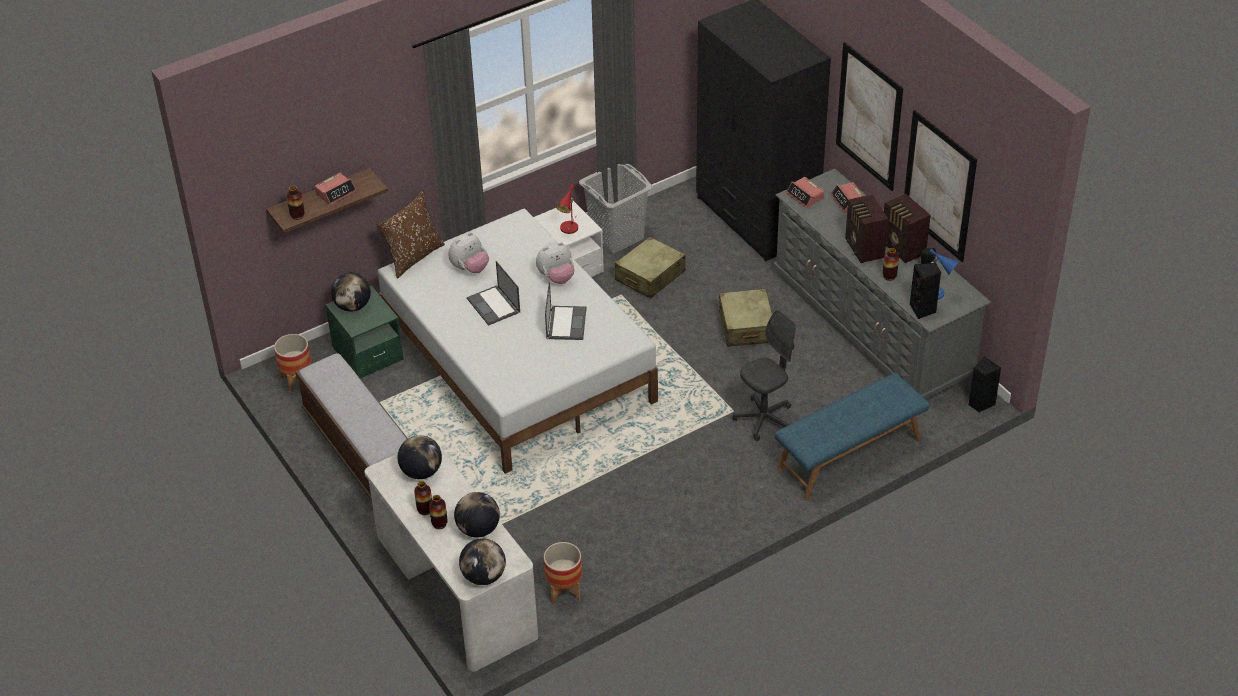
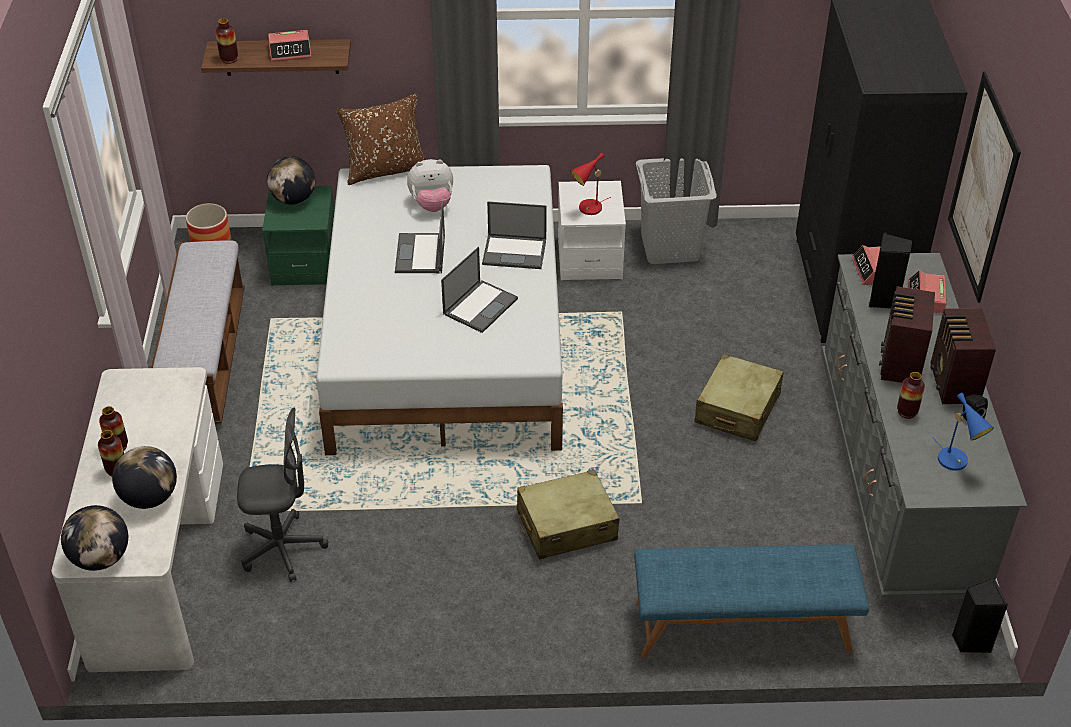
camera: 30 degrees right, 0 degrees up
globe [397,435,442,479] -> none
plush toy [536,242,575,284] -> laptop [482,201,547,269]
planter [544,542,582,604] -> none
beige suitcase [615,236,685,299] -> beige suitcase moved to [517,470,619,560]
grey office chair [732,310,796,441] -> grey office chair moved to [237,407,328,582]
picture [904,110,977,262] -> none
black speaker [910,263,941,319] -> black speaker moved to [869,233,912,309]

